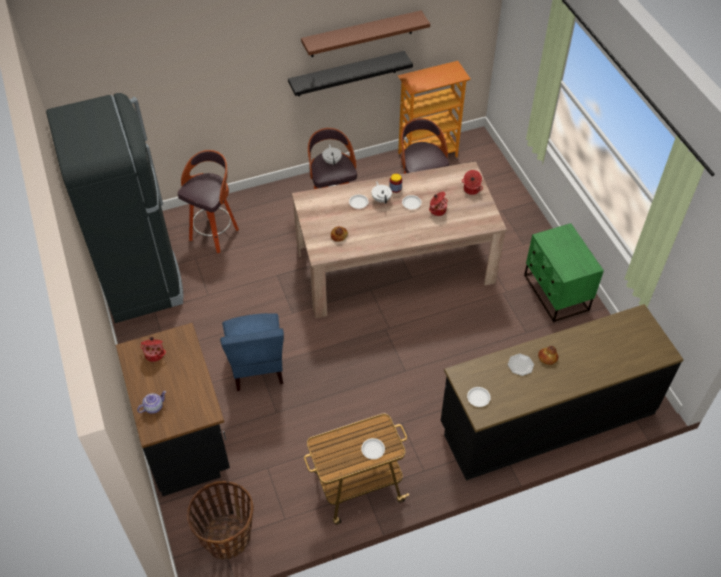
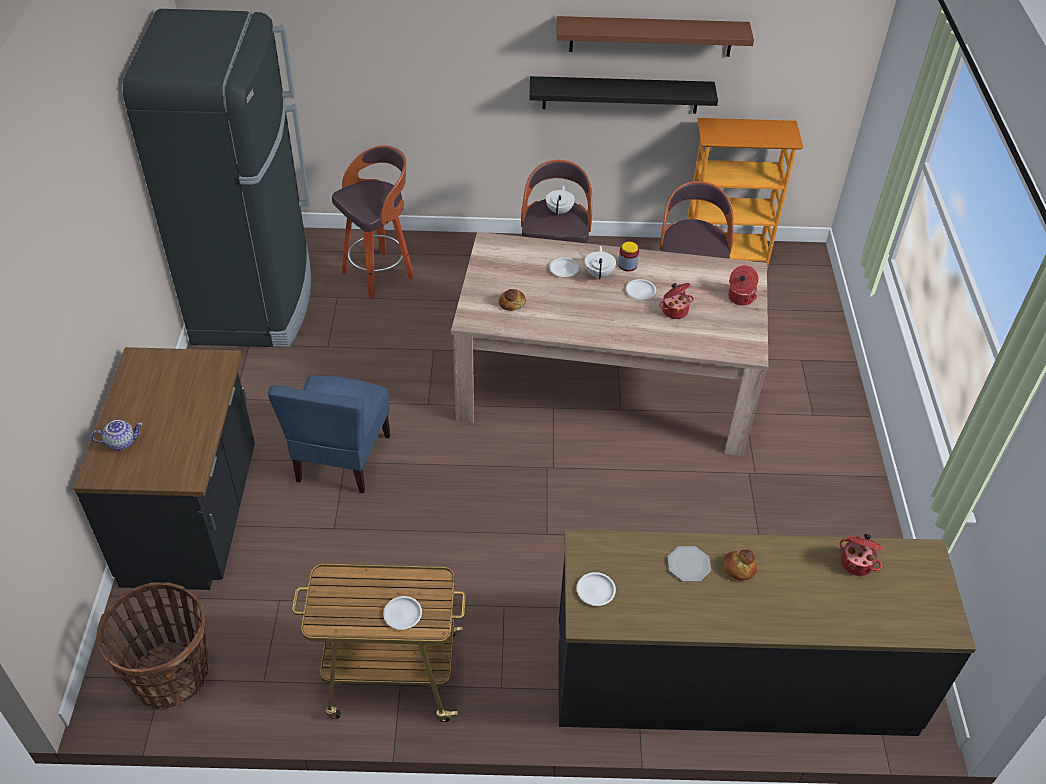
camera: 20 degrees right, 5 degrees down
cooking pot [141,337,166,362] -> cooking pot moved to [839,533,884,576]
green nightstand [524,223,604,322] -> none

